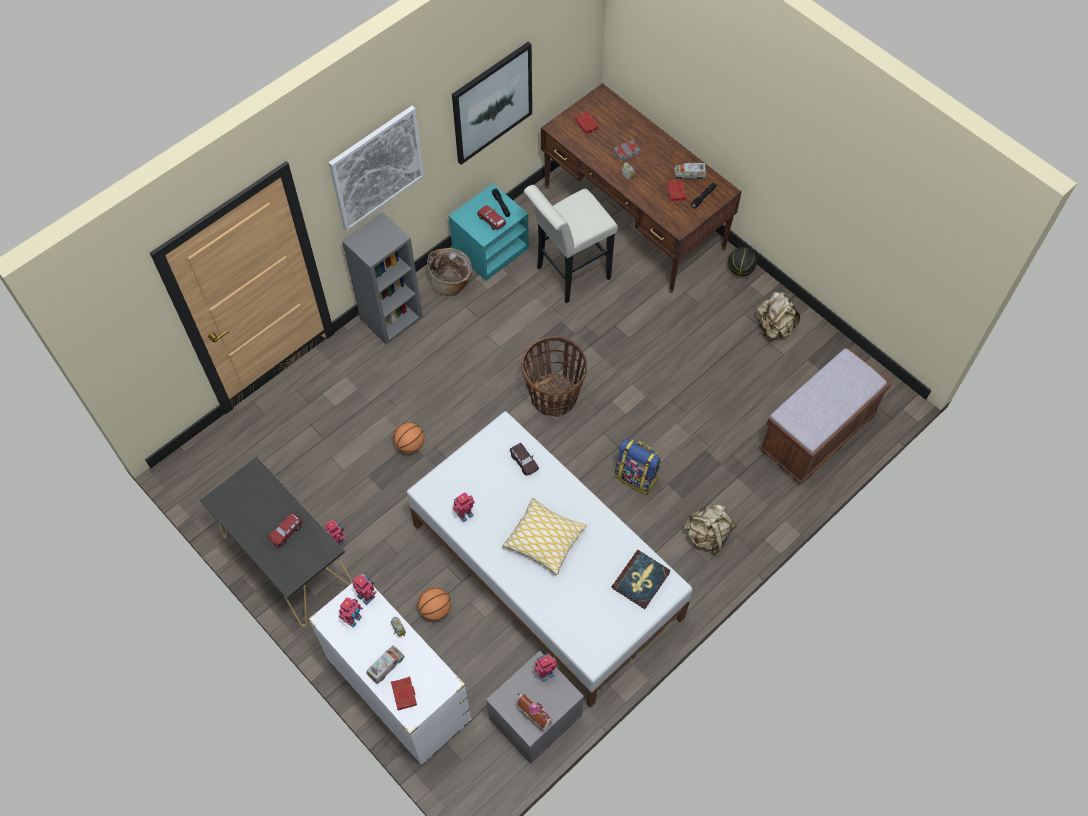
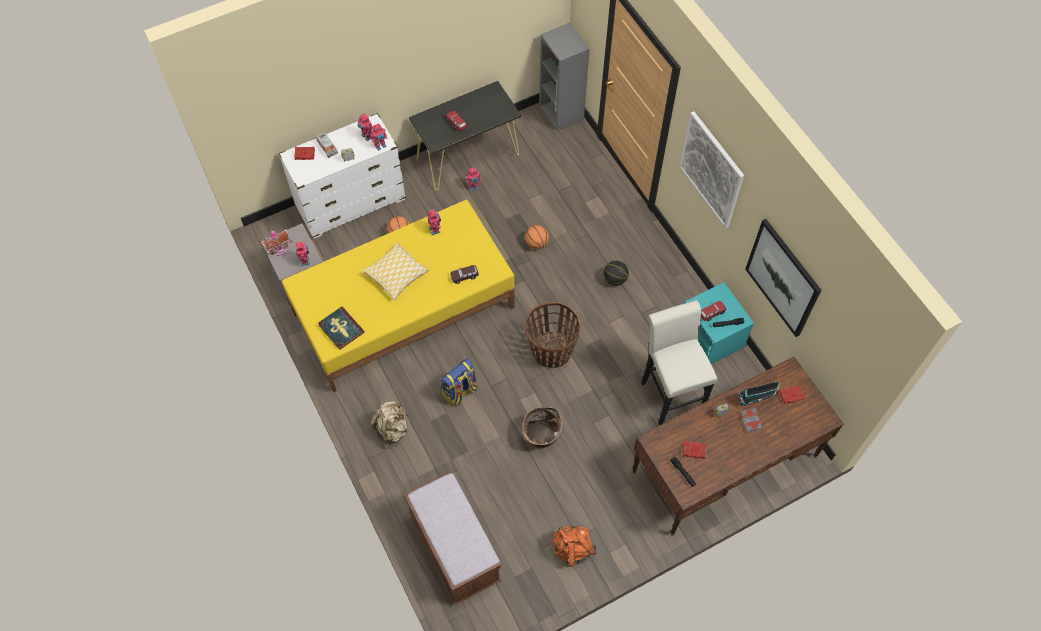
camera: 105 degrees right, 0 degrees up
grey bookcase [342,212,423,344] -> grey bookcase moved to [539,23,590,131]
white bed [407,411,692,707] -> yellow bed [282,200,515,393]
basket [427,248,472,296] -> basket moved to [522,407,562,448]
toy truck [675,163,706,180] -> none
basketball [728,247,757,276] -> basketball moved to [604,261,629,286]
beige backpack [757,292,800,338] -> orange backpack [552,526,596,567]
none -> toy house [738,381,780,407]

